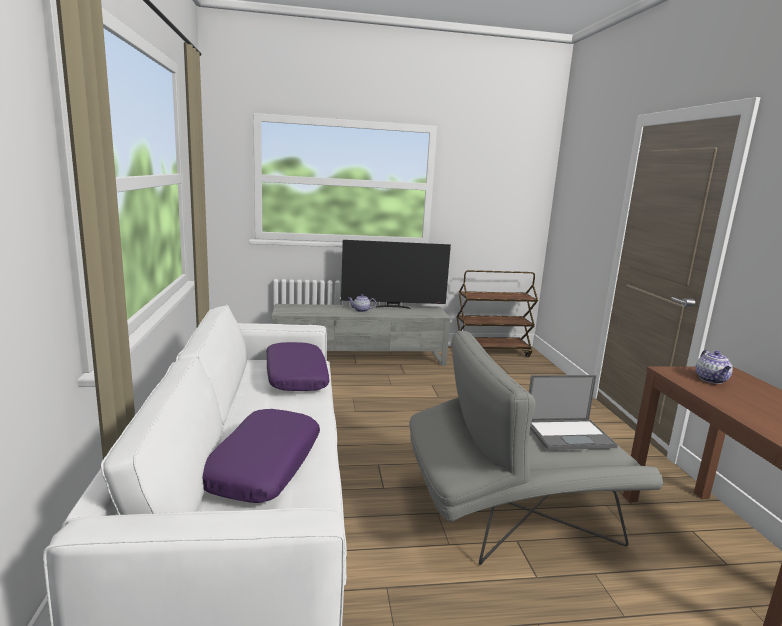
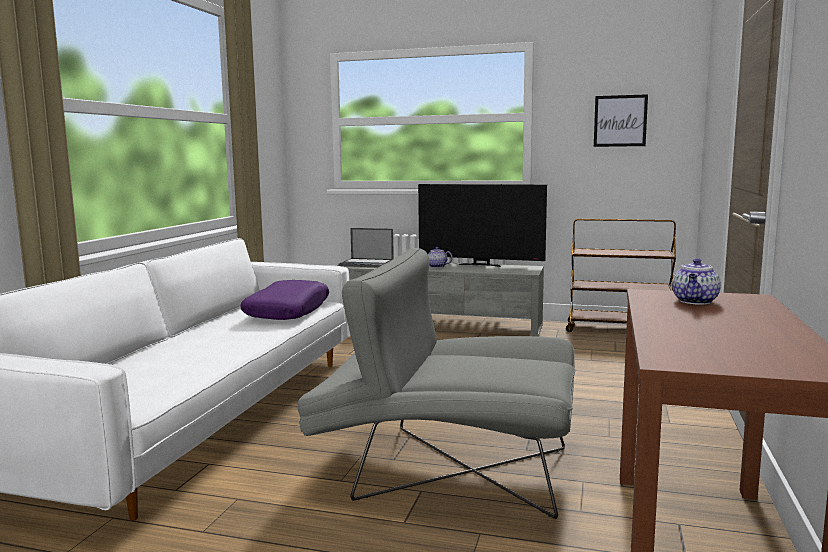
camera: 25 degrees right, 5 degrees down
purple pillow [203,409,320,503] -> none
laptop [529,375,618,450] -> laptop moved to [339,228,394,267]
none -> picture [594,94,648,147]

